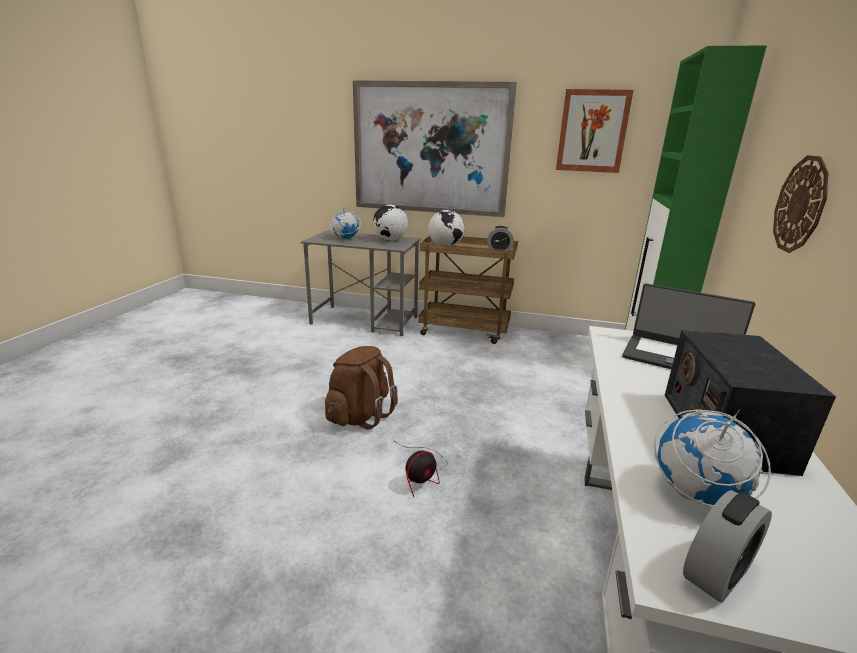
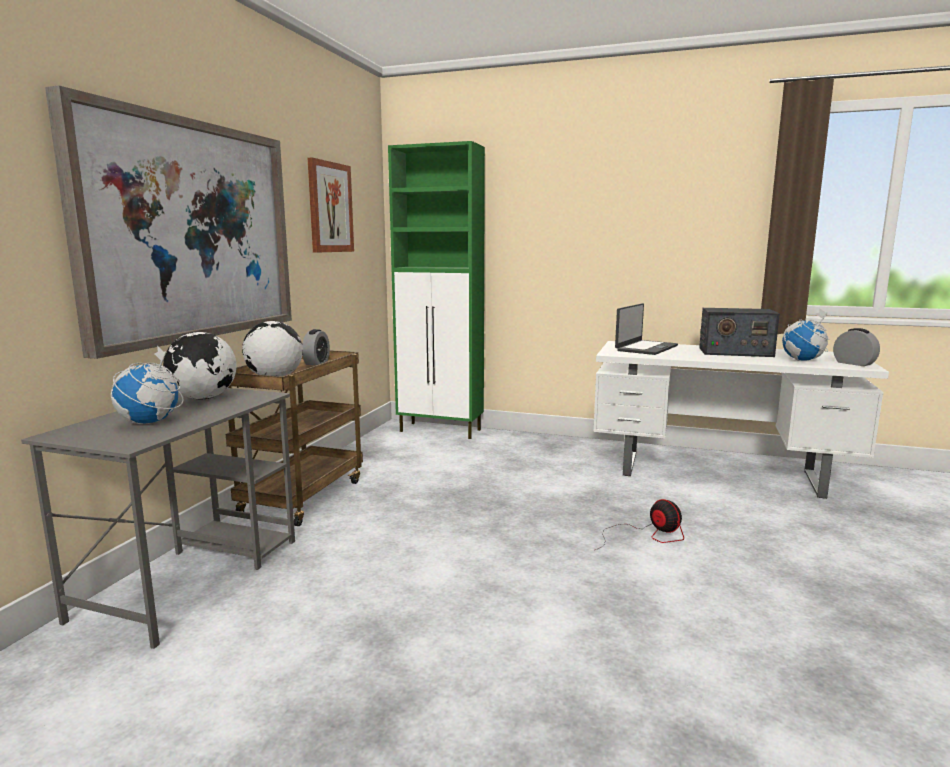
camera: 85 degrees left, 10 degrees down
brown backpack [325,346,398,430] -> none
wall clock [773,155,829,253] -> none

